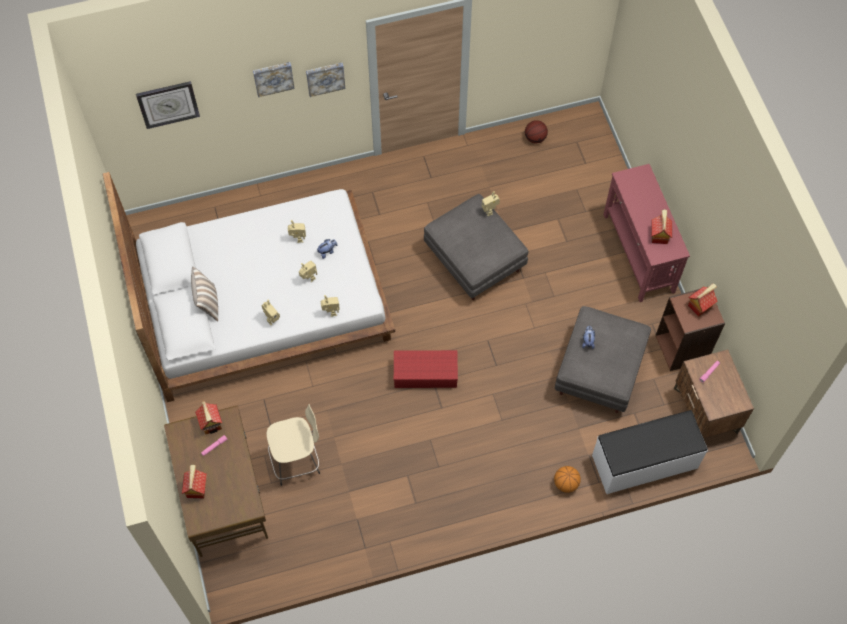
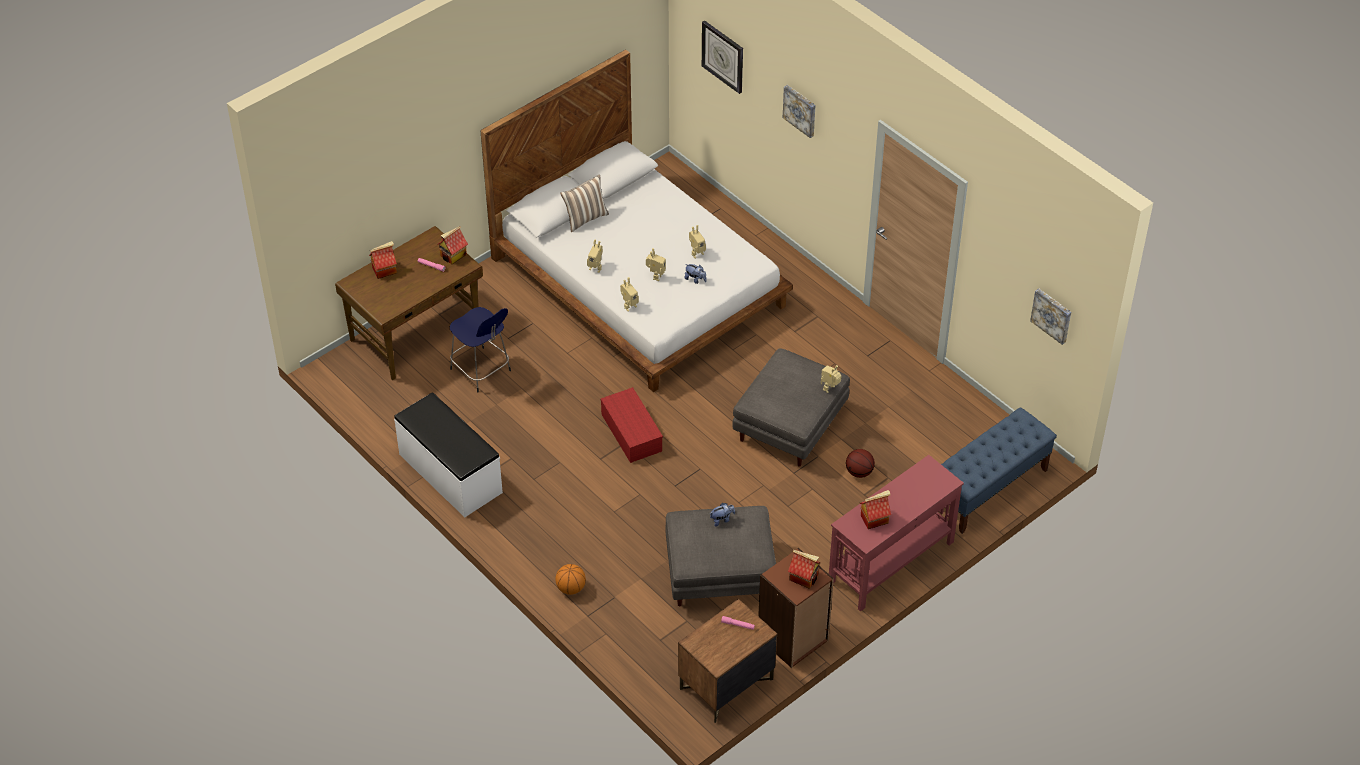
camera: 65 degrees right, 15 degrees down
beige stool [266,404,320,486] -> blue stool [449,307,511,392]
picture [306,63,345,97] -> picture moved to [1030,289,1071,345]
basketball [525,120,548,143] -> basketball moved to [846,449,875,478]
white bench [592,410,708,494] -> white bench moved to [394,392,503,517]
none -> blue bench [941,407,1057,534]

